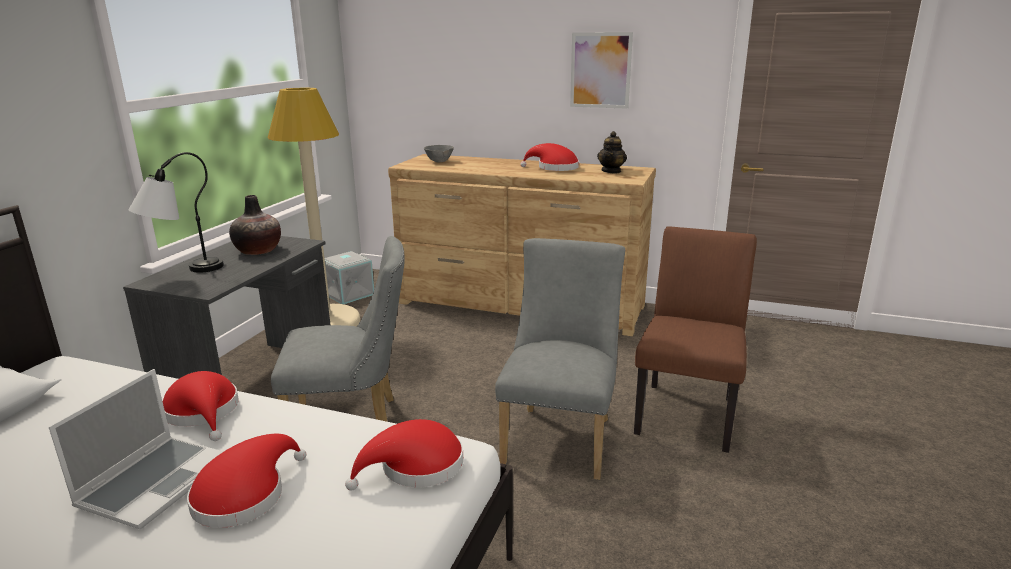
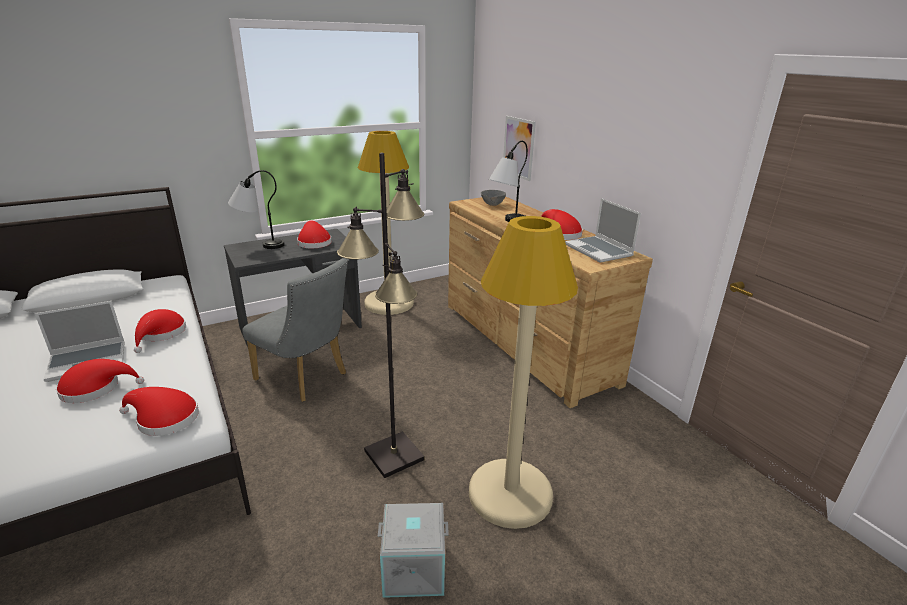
camera: 40 degrees right, 5 degrees up
vase [229,195,281,255] -> red hat [297,221,332,248]
grey storage box [325,251,374,304] -> grey storage box moved to [378,503,449,598]
grey chair [495,238,625,480] -> black floor lamp [337,153,425,478]
picture [570,32,633,109] -> picture moved to [503,116,536,181]
teapot [597,131,627,173] -> laptop [565,198,641,263]
brown chair [634,226,757,453] -> beige floor lamp [469,216,578,529]
none -> table lamp [489,141,528,222]

